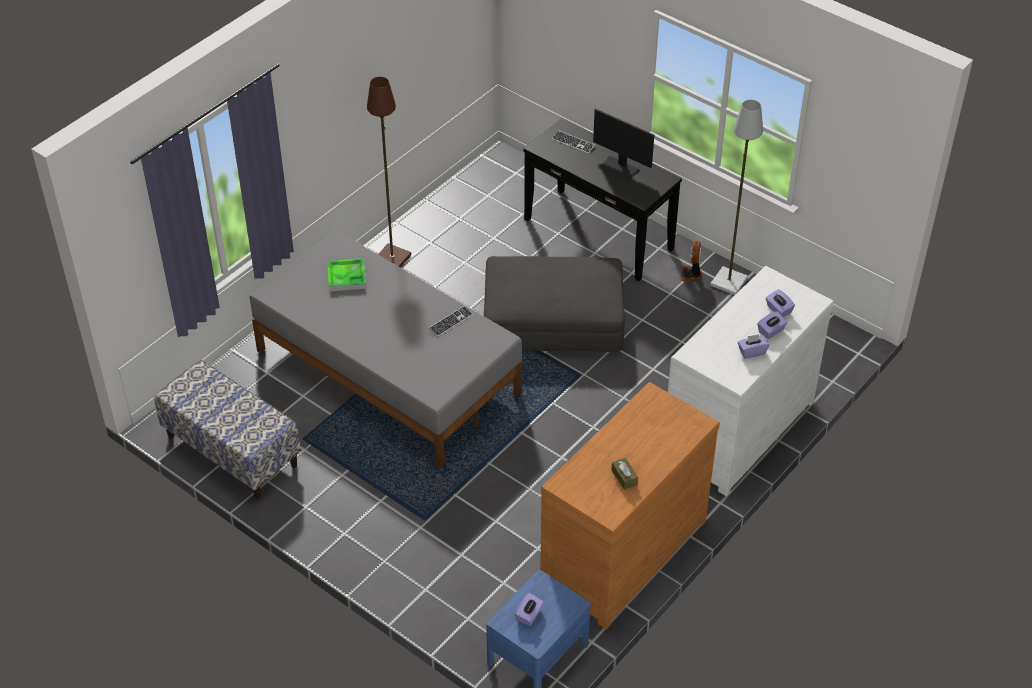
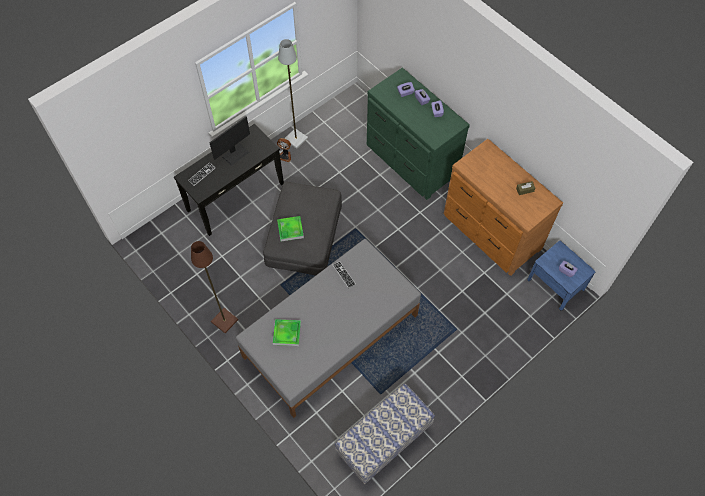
camera: 80 degrees left, 15 degrees up
white dresser [668,266,834,496] -> green dresser [367,68,470,200]
none -> tray [277,216,304,241]

